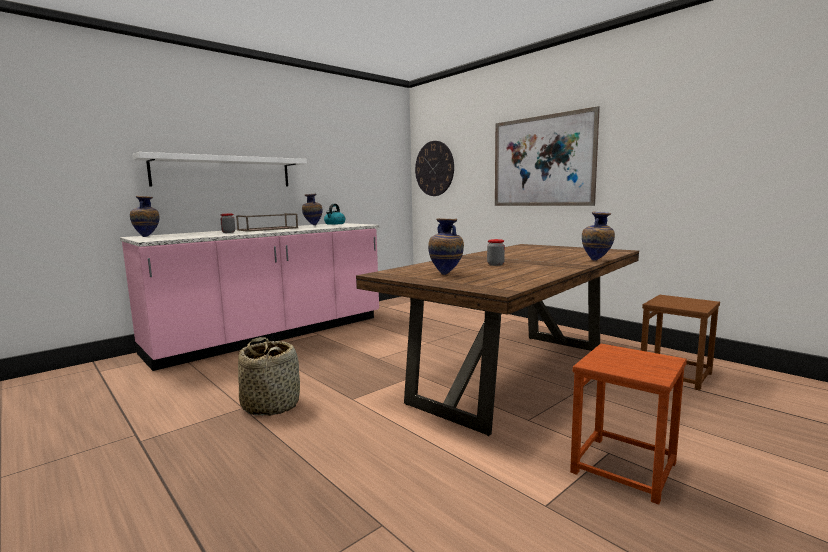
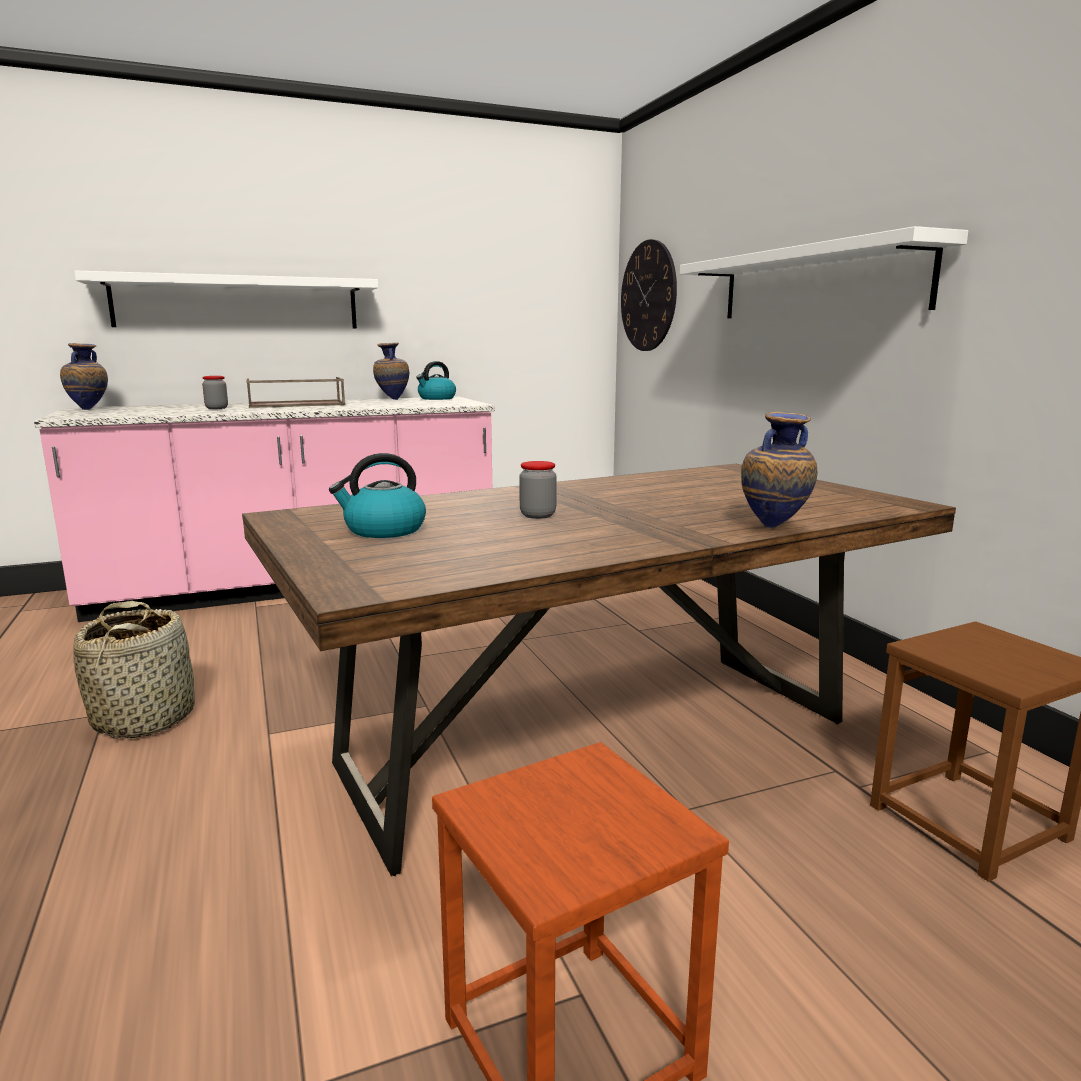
camera: 20 degrees right, 5 degrees up
vase [428,218,464,275] -> kettle [329,453,426,538]
picture [495,106,600,206] -> white shelf [680,226,968,318]

